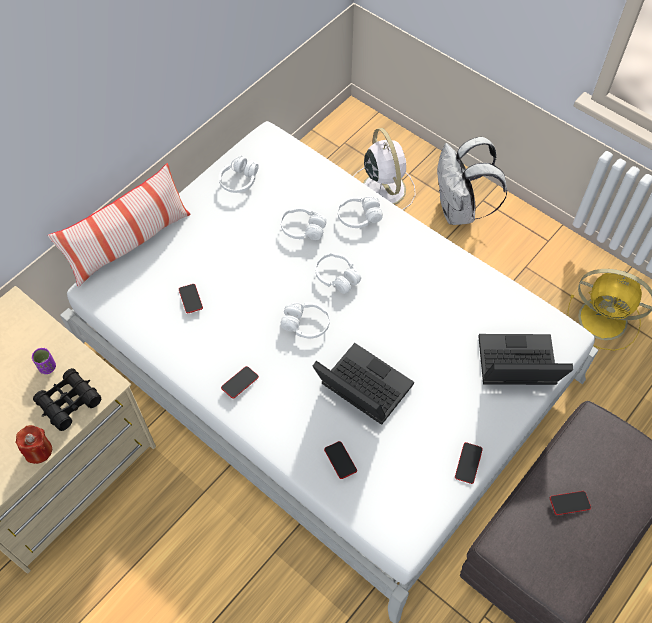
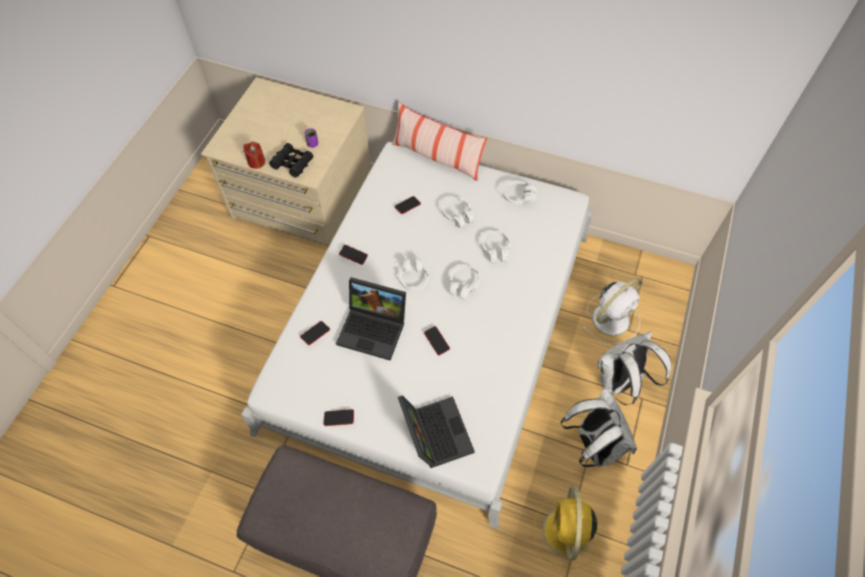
camera: 70 degrees right, 0 degrees up
laptop [313,343,414,425] -> laptop turned 90 degrees clockwise [336,277,406,361]
white headphones [338,196,383,228] -> white headphones moved to [443,197,474,228]
phone [550,491,591,515] -> phone moved to [424,326,450,355]
none -> white backpack [561,388,637,467]

